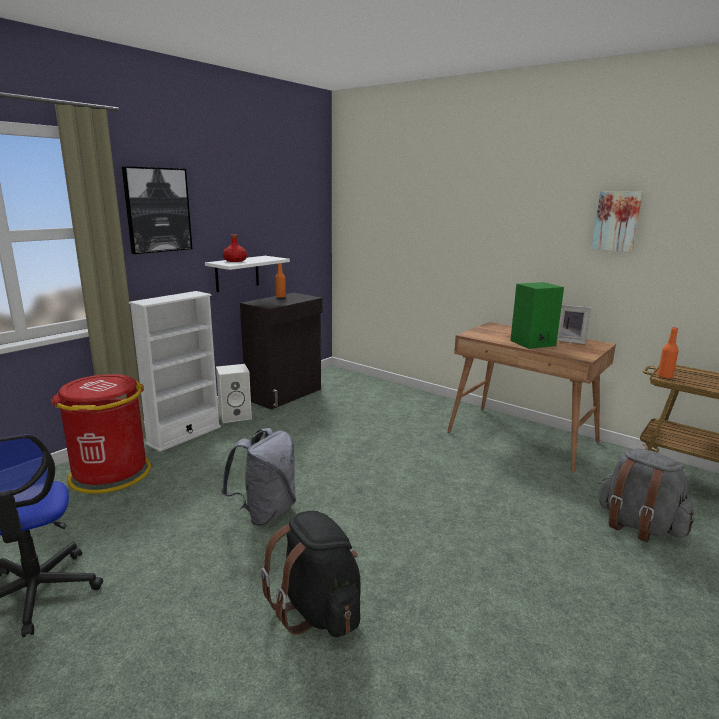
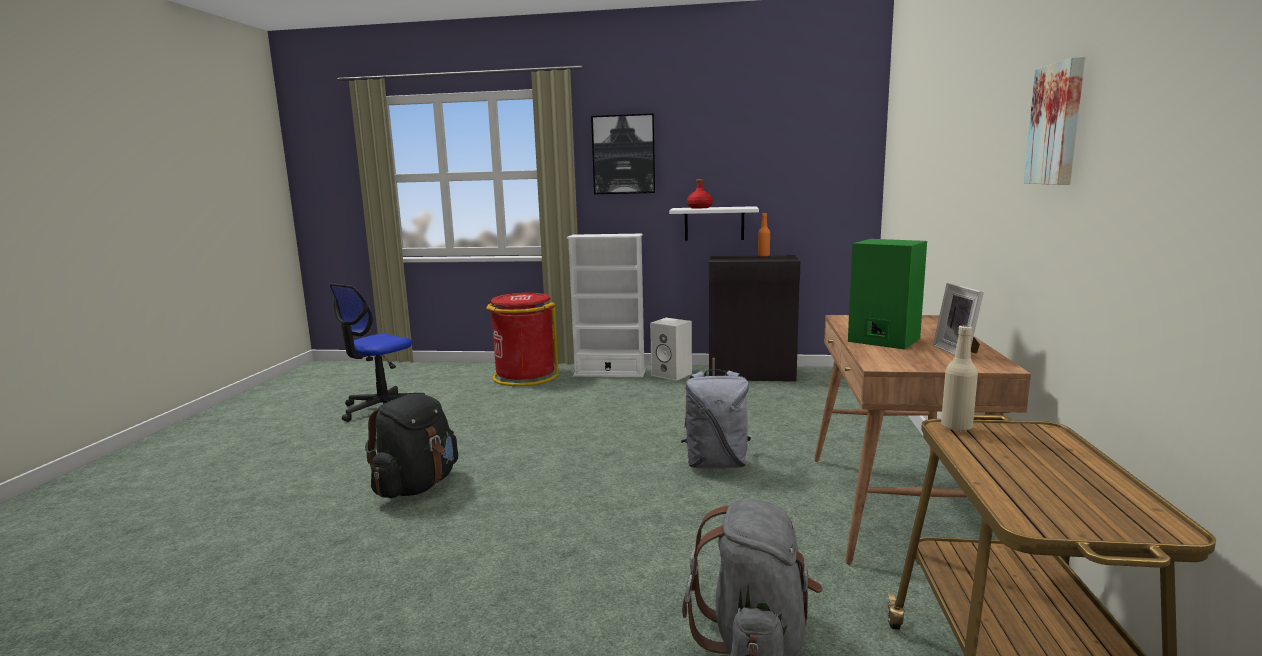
camera: 60 degrees right, 5 degrees down
grey backpack [221,428,296,526] -> grey backpack moved to [681,369,751,468]
orange bottle [658,327,679,378] -> beige bottle [941,325,978,431]

